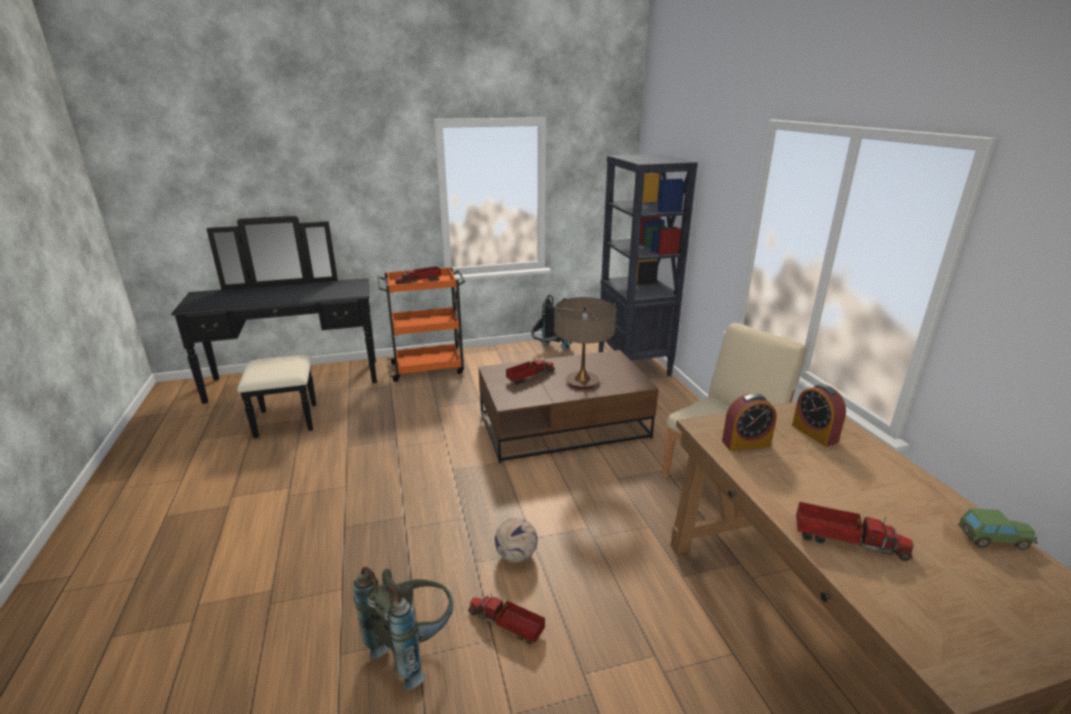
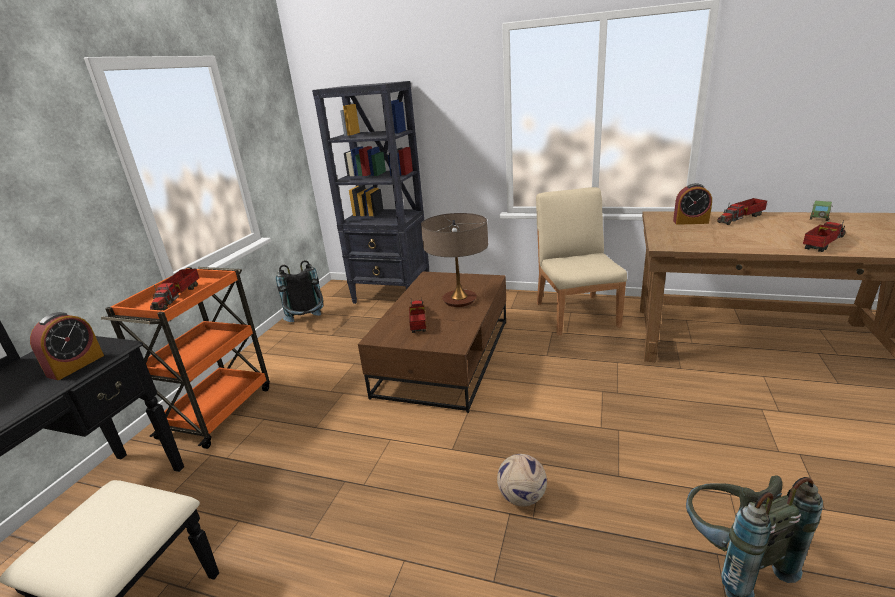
camera: 55 degrees left, 0 degrees up
toy truck [468,593,545,644] -> toy truck moved to [717,198,767,225]
football [495,518,538,563] -> football moved to [497,454,547,506]
alarm clock [722,393,777,451] -> alarm clock moved to [30,312,104,380]

